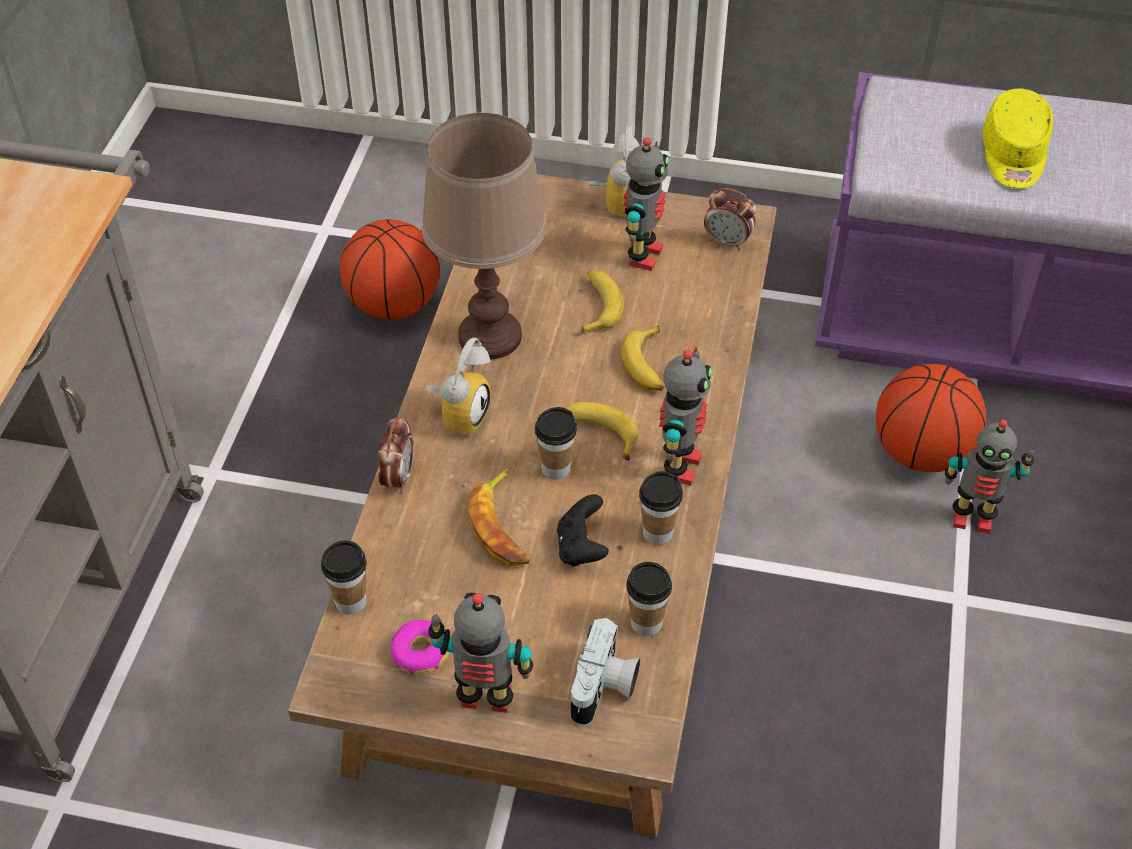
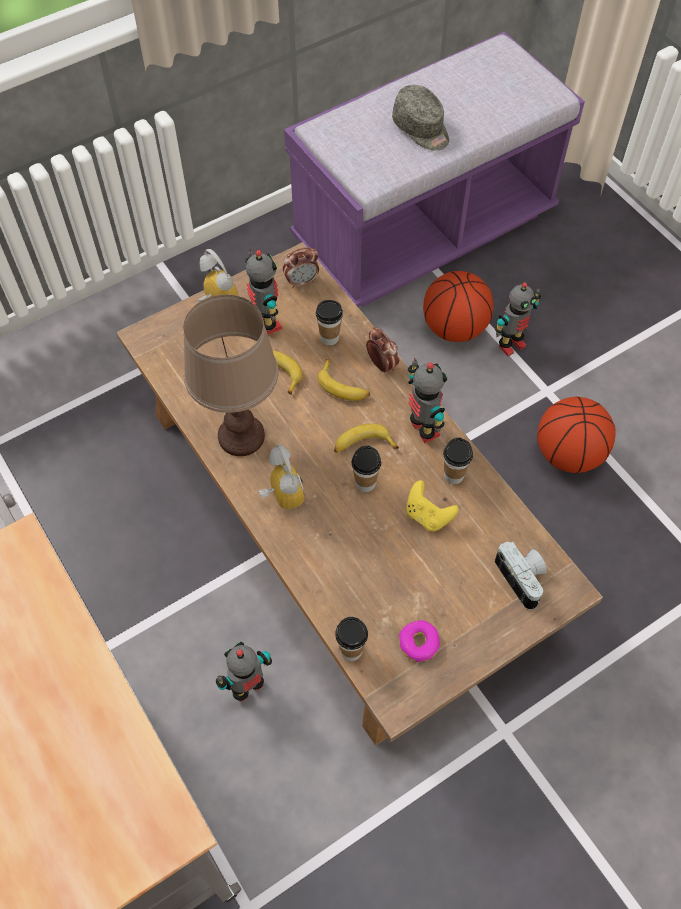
camera: 45 degrees left, 10 degrees up
basketball [340,219,440,320] -> basketball moved to [537,397,616,473]
alarm clock [378,415,414,494] -> alarm clock moved to [366,327,399,374]
toy robot [428,592,533,713] -> toy robot moved to [216,642,272,702]
banana [468,467,530,566] -> none
black game controller [557,494,609,567] -> yellow game controller [406,480,459,532]
cup [626,562,672,636] -> cup moved to [316,300,343,345]
yellow cap [982,89,1053,189] -> grey cap [392,85,449,151]

